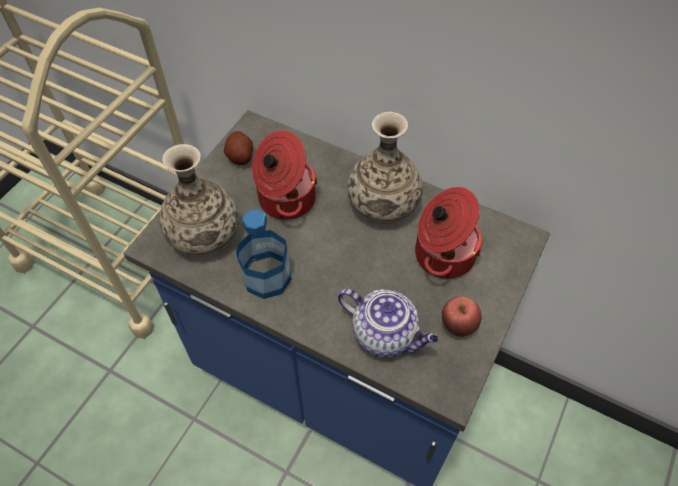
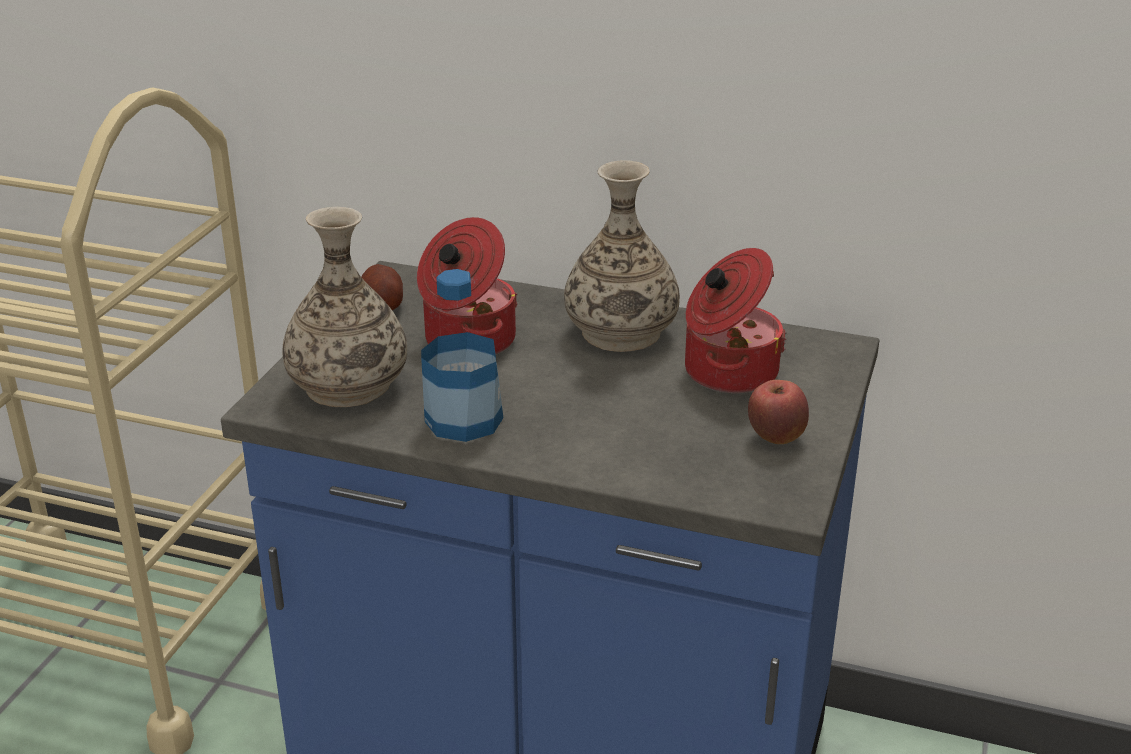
camera: 10 degrees left, 25 degrees down
teapot [338,288,439,358] -> none

